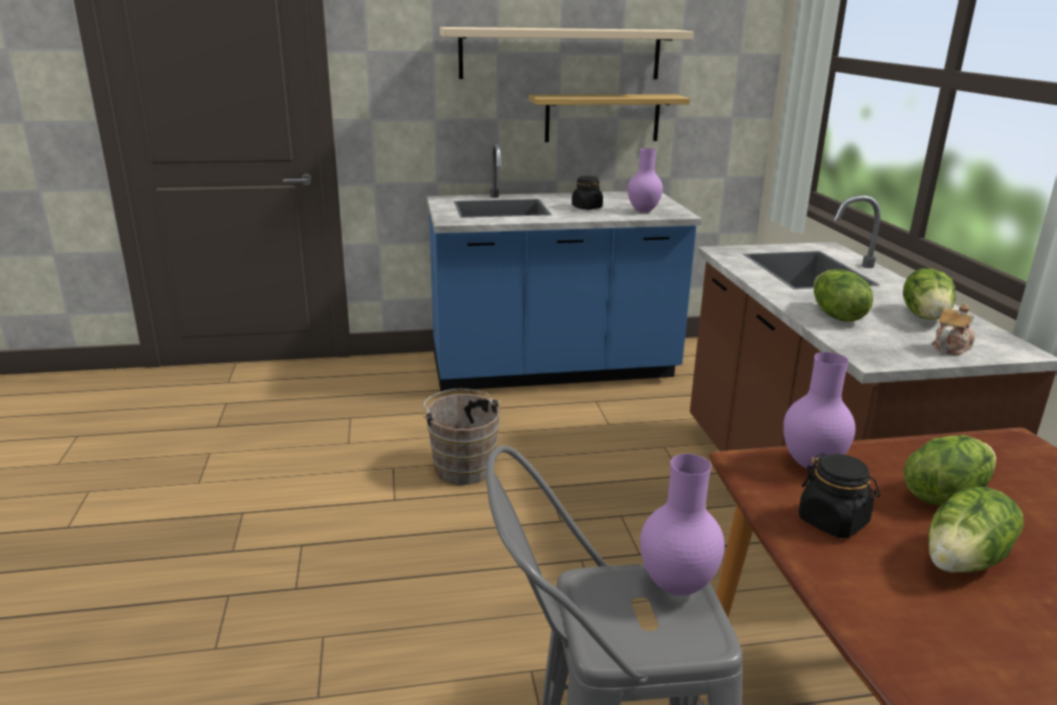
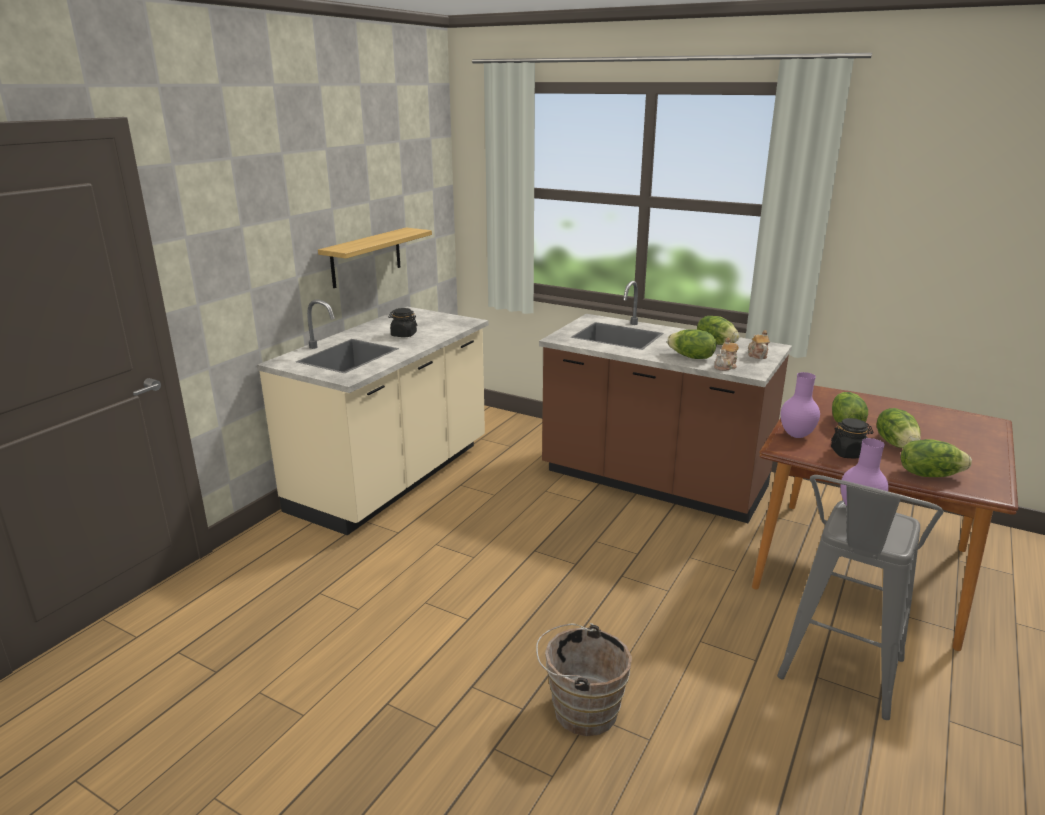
camera: 50 degrees left, 0 degrees up
brown bucket [423,389,500,485] -> brown bucket moved to [536,623,632,736]
blue counter [427,144,702,391] -> beige counter [257,299,489,535]
beige shelf [440,27,694,79] -> none
purple vase [628,148,663,213] -> none
none -> teapot [714,338,739,371]
none -> lettuce [901,439,972,477]

